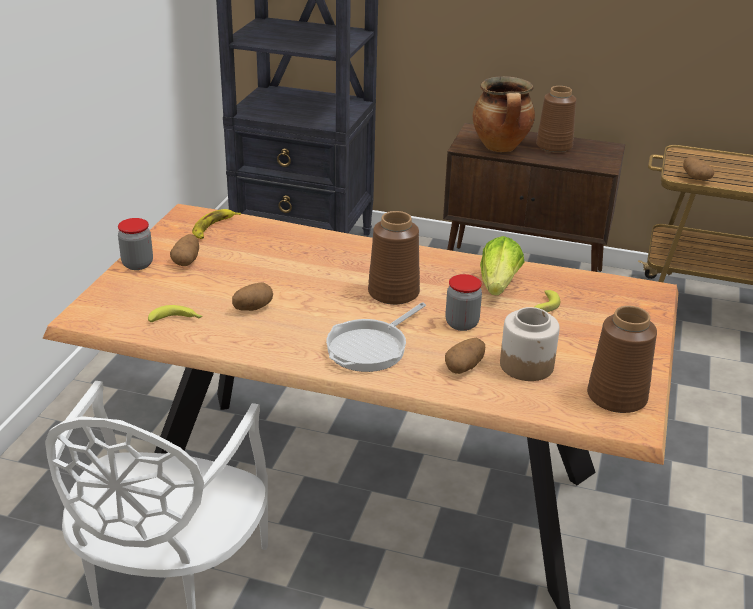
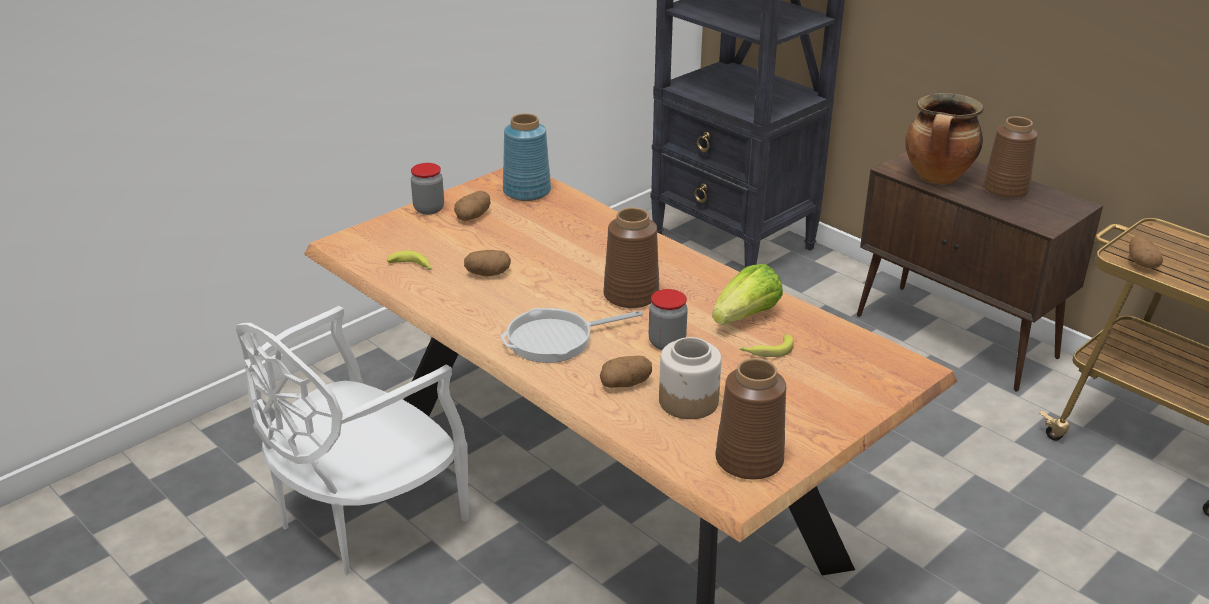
camera: 30 degrees right, 0 degrees up
banana [192,209,241,239] -> blue vase [503,113,551,201]

